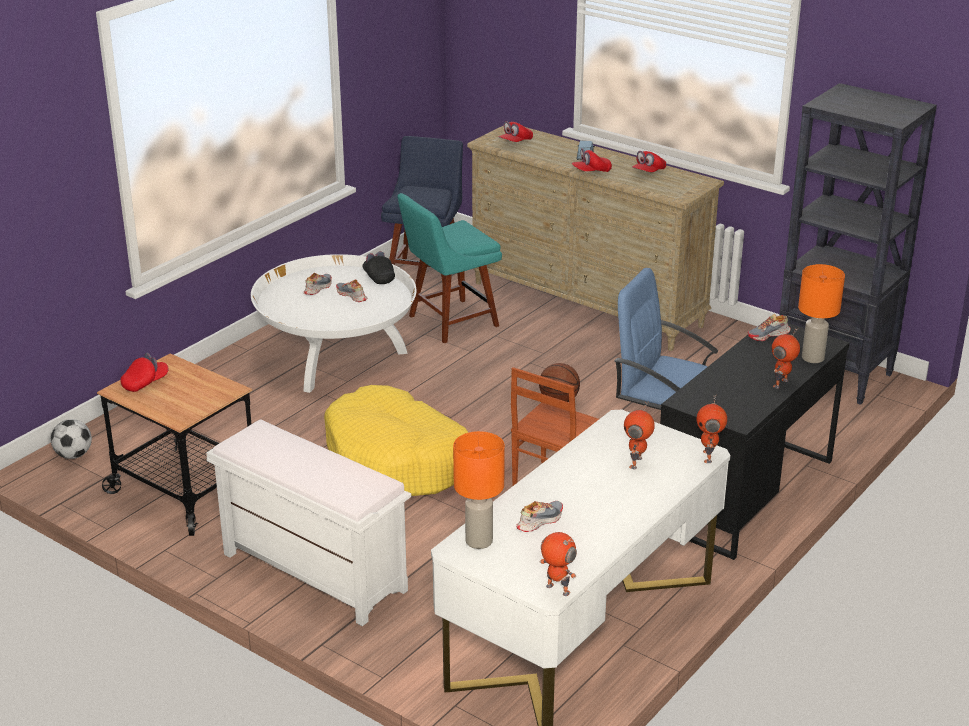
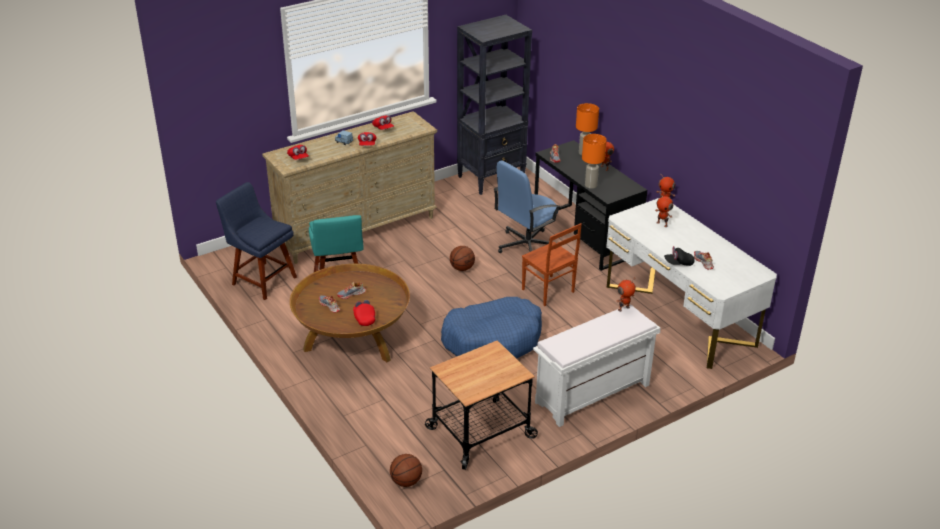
camera: 70 degrees left, 5 degrees up
football [51,419,92,459] -> basketball [390,454,422,487]
red cap [121,353,168,392] -> red cap moved to [353,300,375,326]
white coffee table [251,254,417,393] -> brown coffee table [290,264,410,363]
yellow dog bed [324,385,468,496] -> blue dog bed [441,297,542,359]
black cap [362,251,395,284] -> black cap moved to [664,246,695,266]
orange table lamp [453,431,505,549] -> orange table lamp moved to [582,134,607,189]
toy robot [540,532,577,596] -> toy robot moved to [617,278,636,312]

